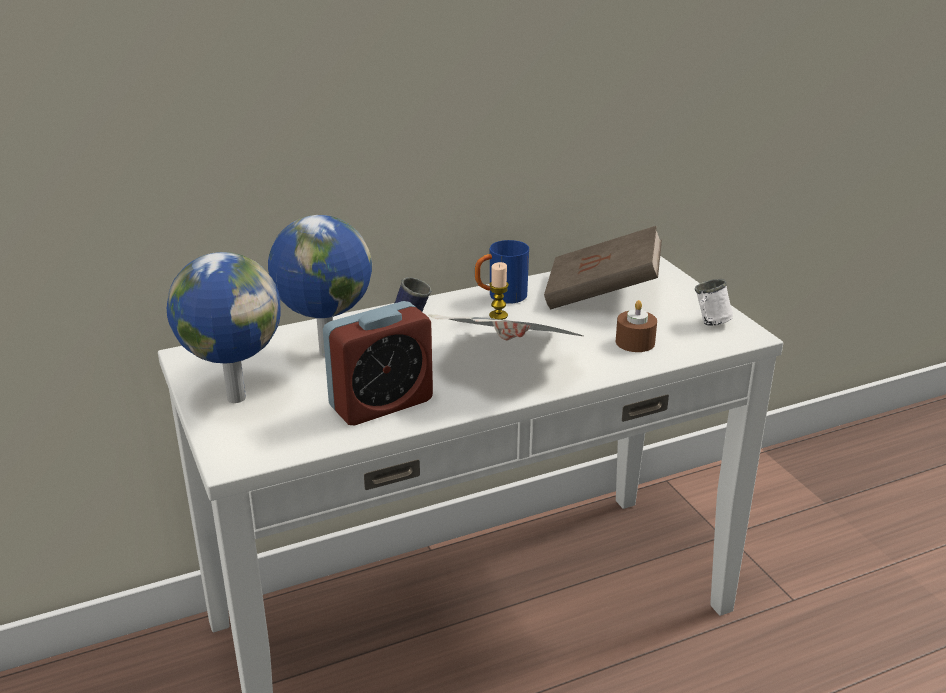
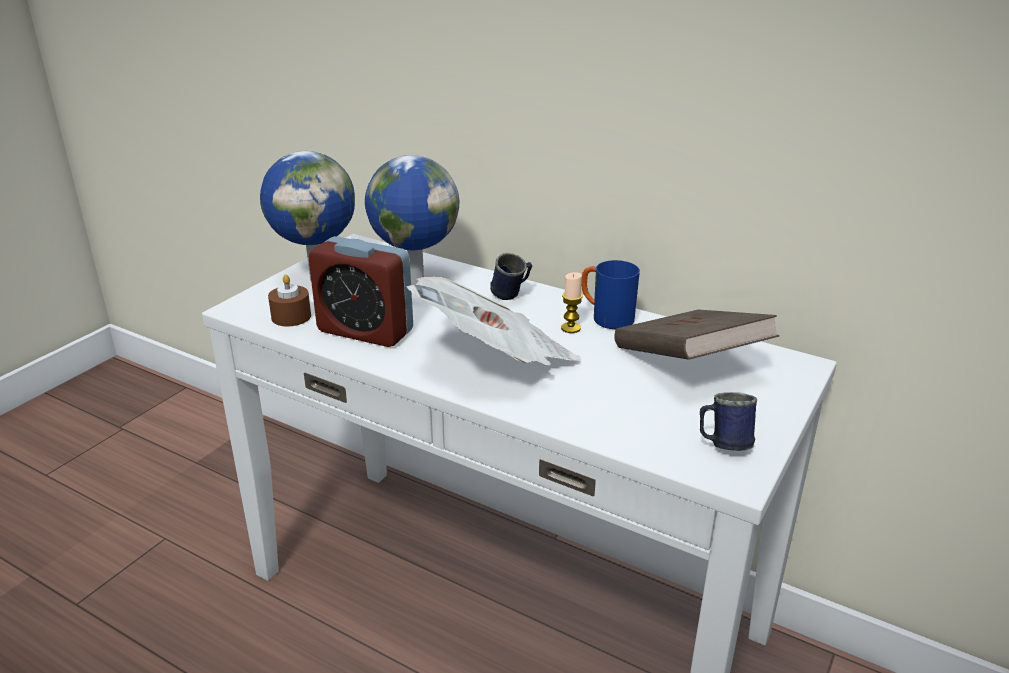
camera: 55 degrees right, 0 degrees up
brown candle [616,300,657,352] -> brown candle moved to [268,274,311,326]
white mug [695,279,733,325] -> blue mug [700,392,757,451]

